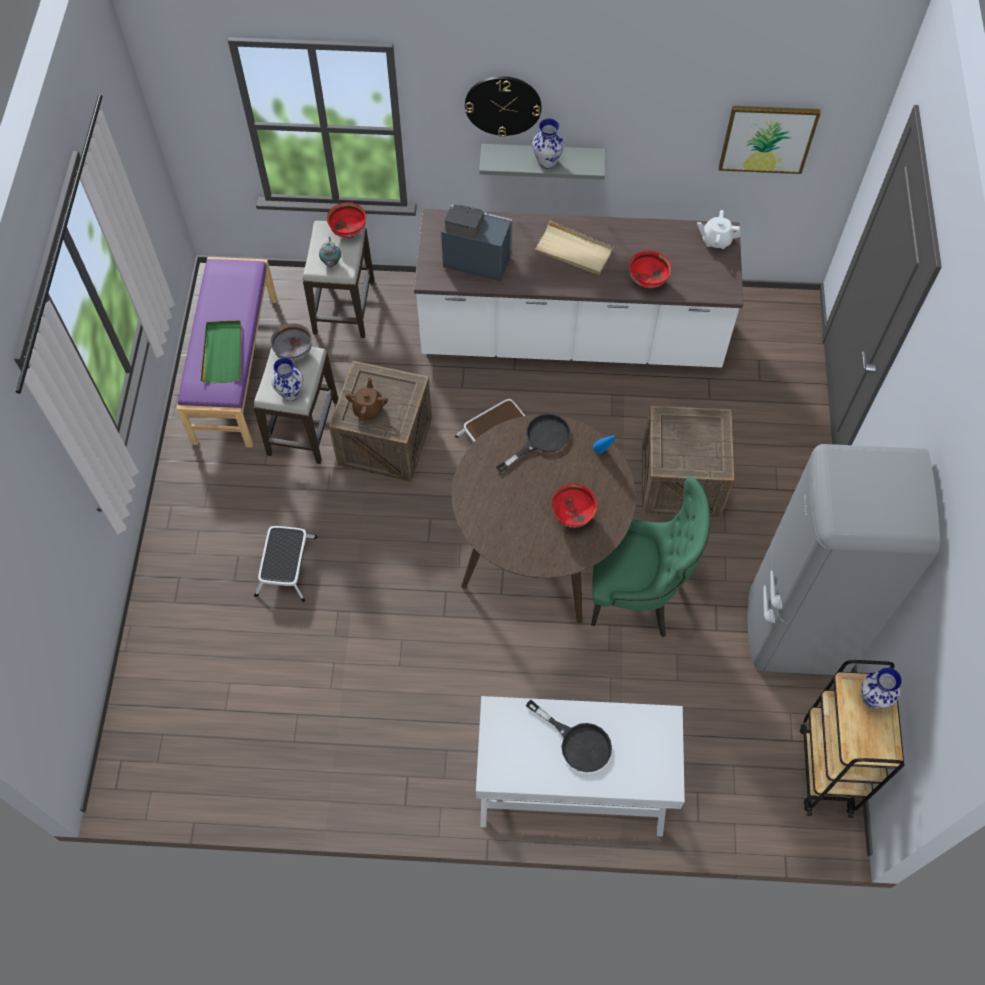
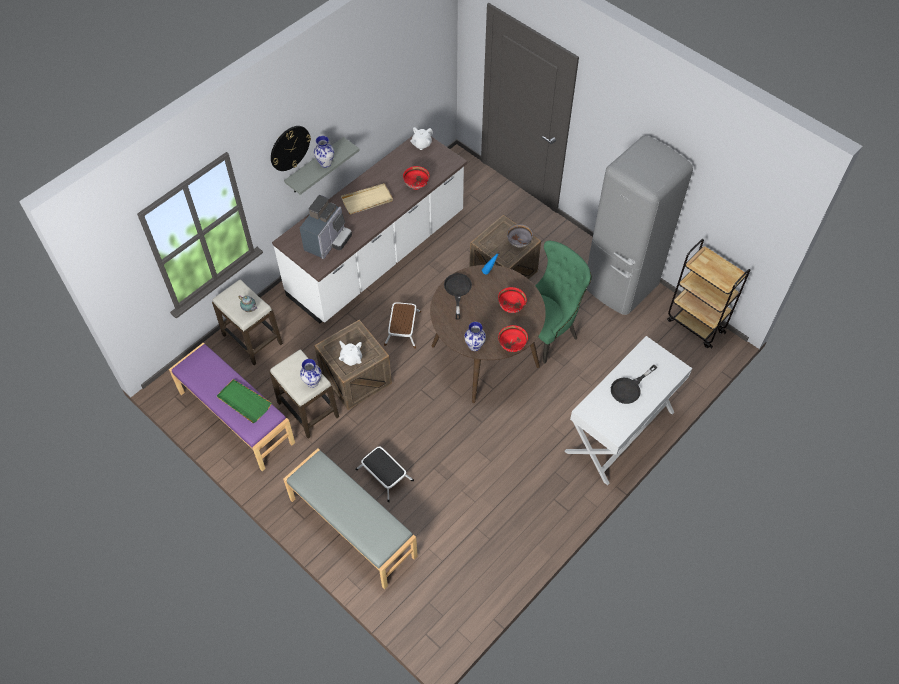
camera: 50 degrees left, 5 degrees down
grey bowl [270,323,312,361] -> grey bowl moved to [507,224,533,248]
red bowl [327,202,366,238] -> red bowl moved to [498,325,528,352]
brown teapot [345,378,388,421] -> white teapot [339,341,362,366]
coffee machine [441,204,513,281] -> coffee machine turned 150 degrees clockwise [300,195,352,259]
black frying pan [526,700,612,772] -> black frying pan turned 150 degrees clockwise [611,365,657,404]
picture [719,106,821,174] -> none
vase [861,668,902,709] -> vase moved to [464,322,486,351]
none -> grey bench [283,448,418,589]

